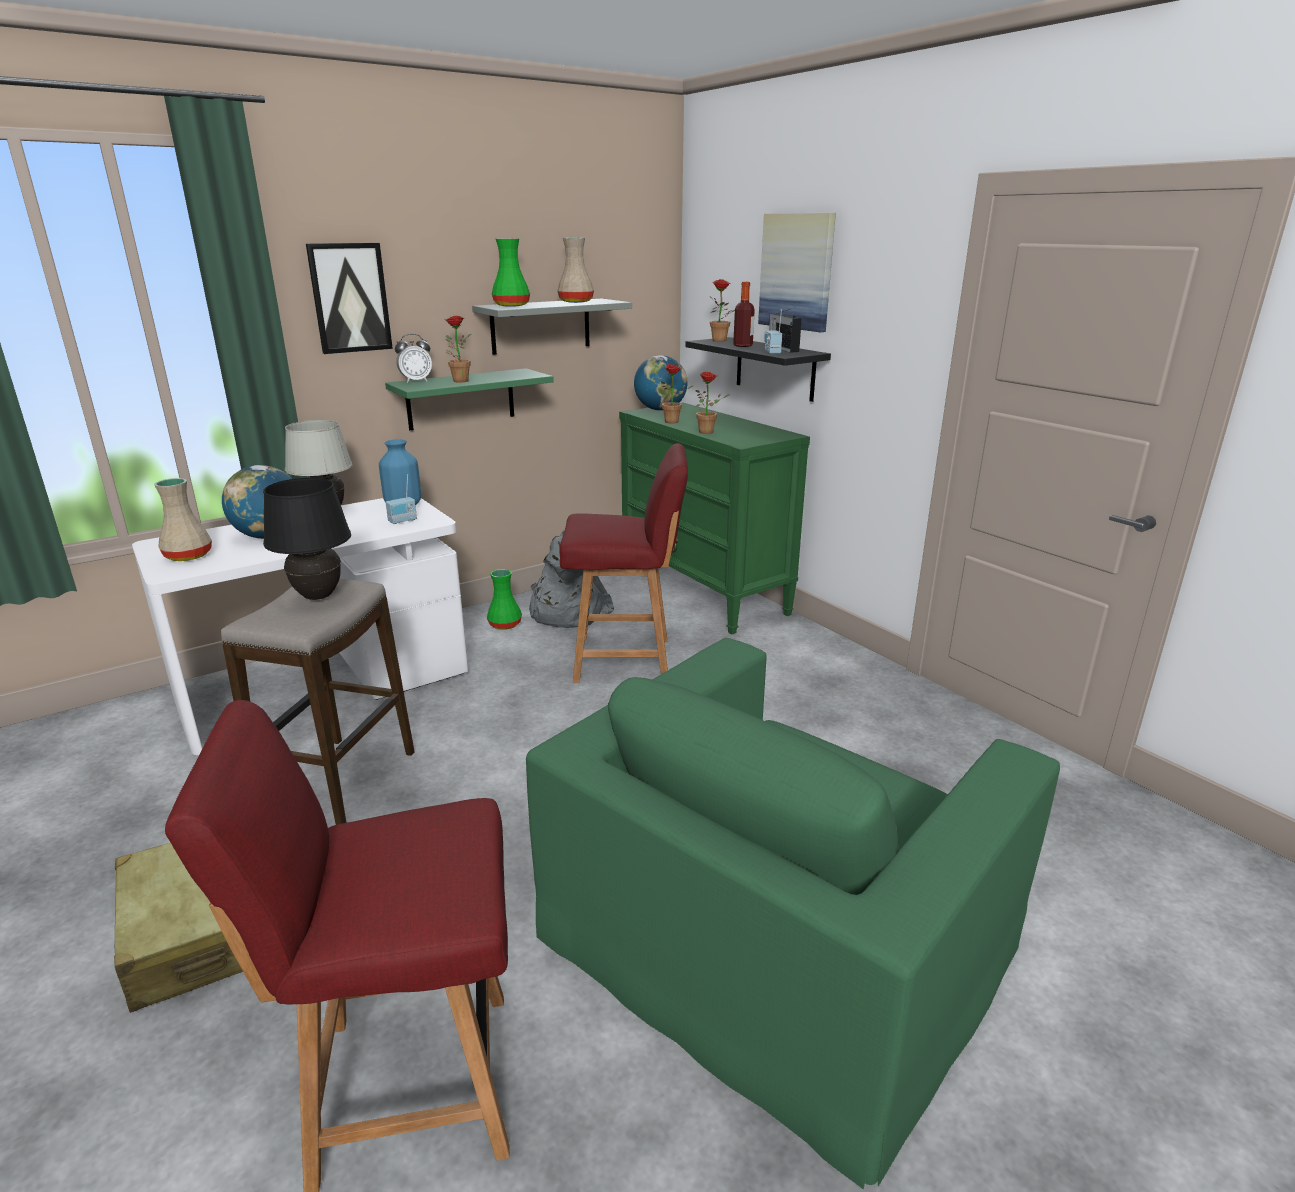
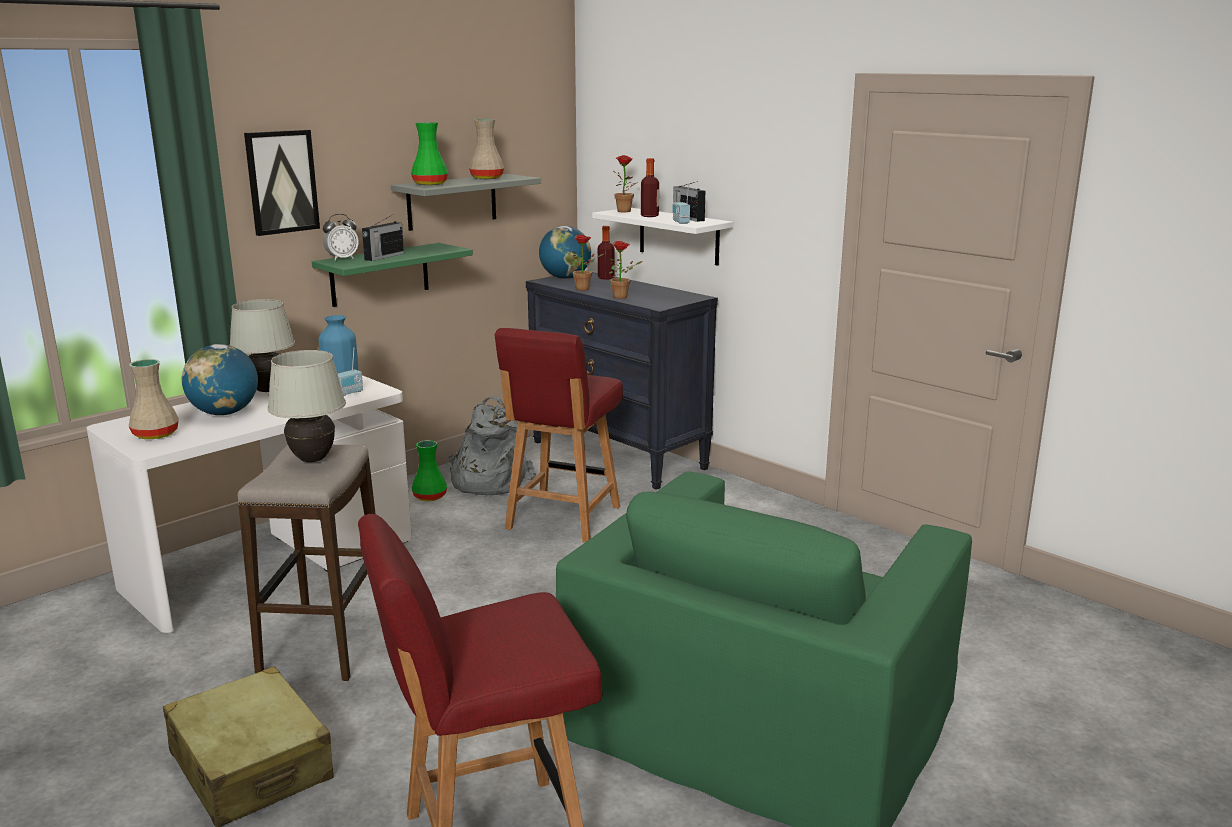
camera: 10 degrees left, 5 degrees down
black table lamp [263,478,351,600] -> white table lamp [267,350,346,462]
potted plant [444,316,471,382] -> radio [362,215,404,261]
red chair [559,443,688,683] -> red chair turned 120 degrees clockwise [494,328,623,543]
green dresser [619,403,810,634] -> black dresser [526,272,718,490]
black shelf [685,337,831,402] -> white shelf [592,208,733,266]
picture [758,213,836,332] -> none
none -> bottle [598,226,614,280]

